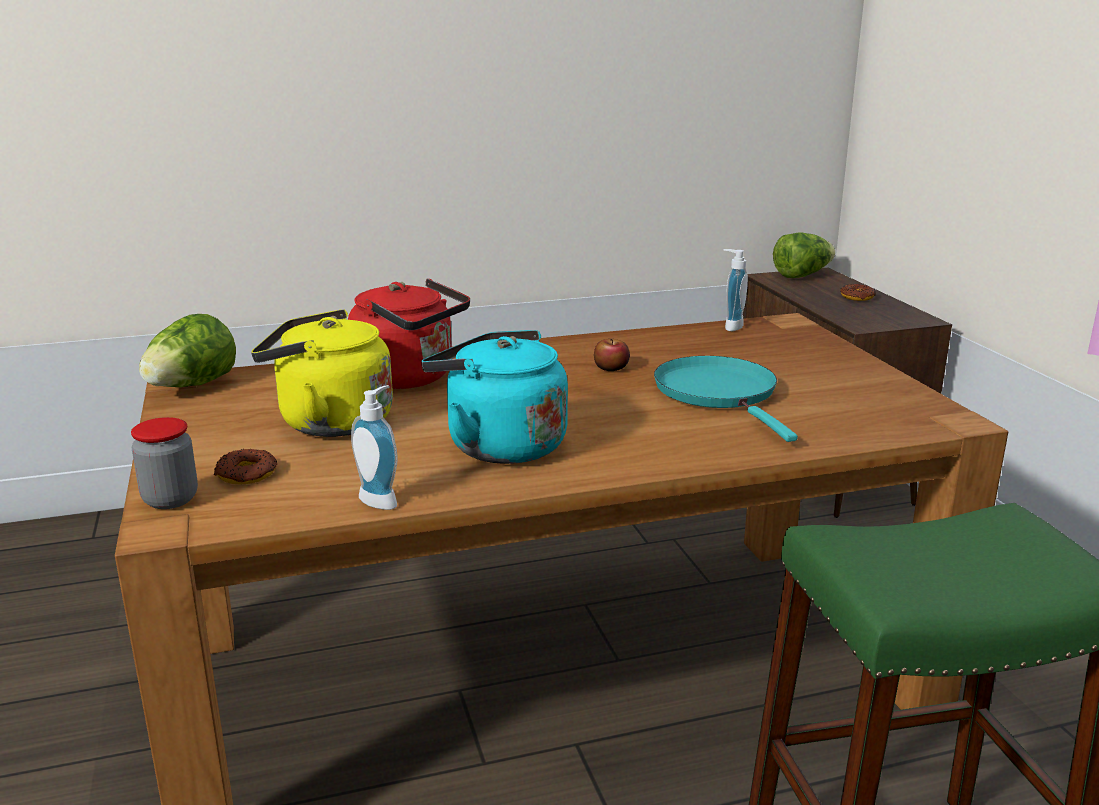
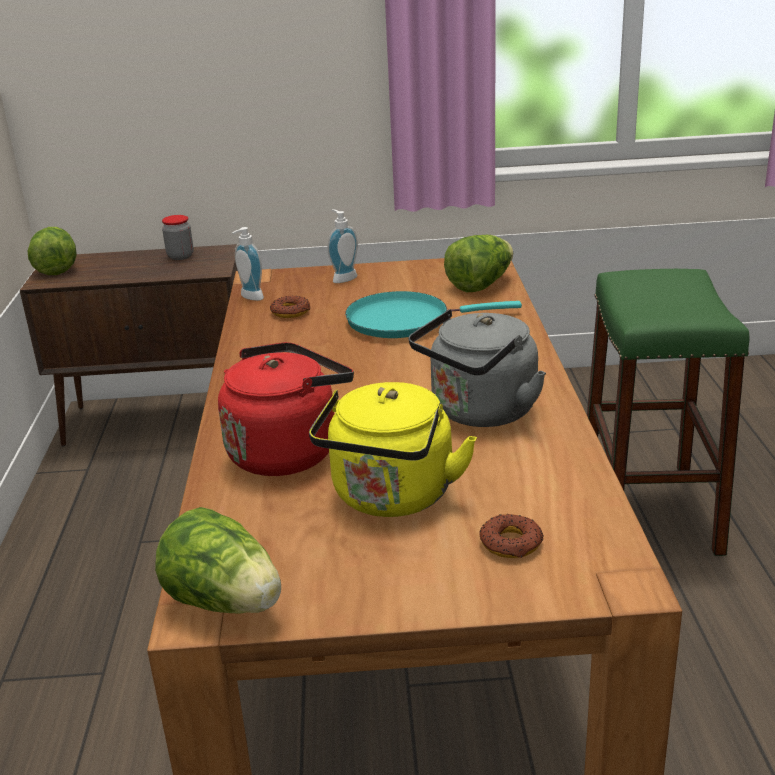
camera: 75 degrees left, 5 degrees up
jar [131,417,198,509] -> jar moved to [162,215,194,260]
soap dispenser [351,385,398,510] -> soap dispenser moved to [328,209,358,283]
turquoise kettle [421,330,568,464] -> grey kettle [409,309,546,427]
apple [594,339,630,371] -> none
donut [840,284,876,301] -> donut moved to [270,295,310,318]
none -> lettuce [444,235,513,292]

